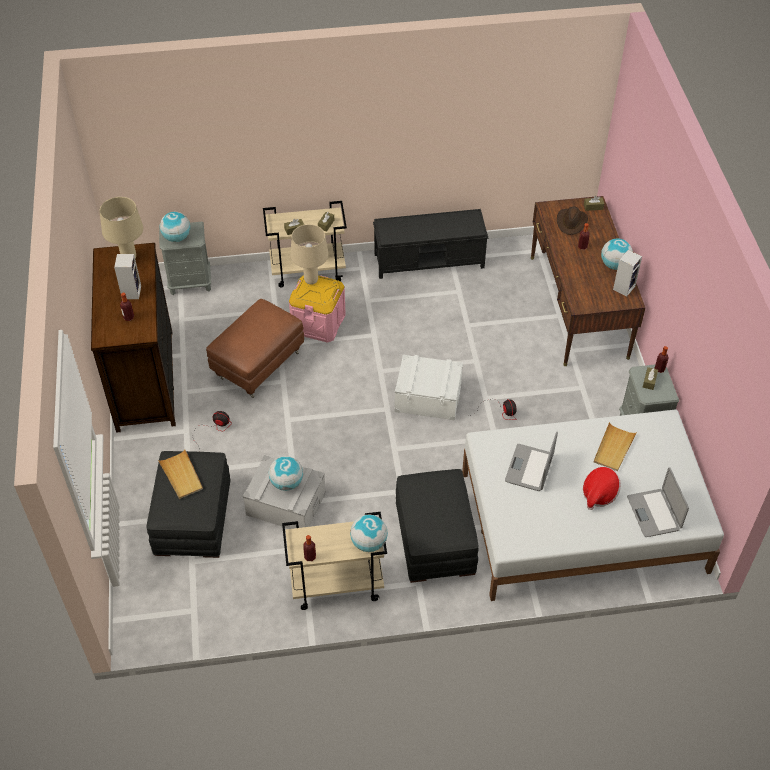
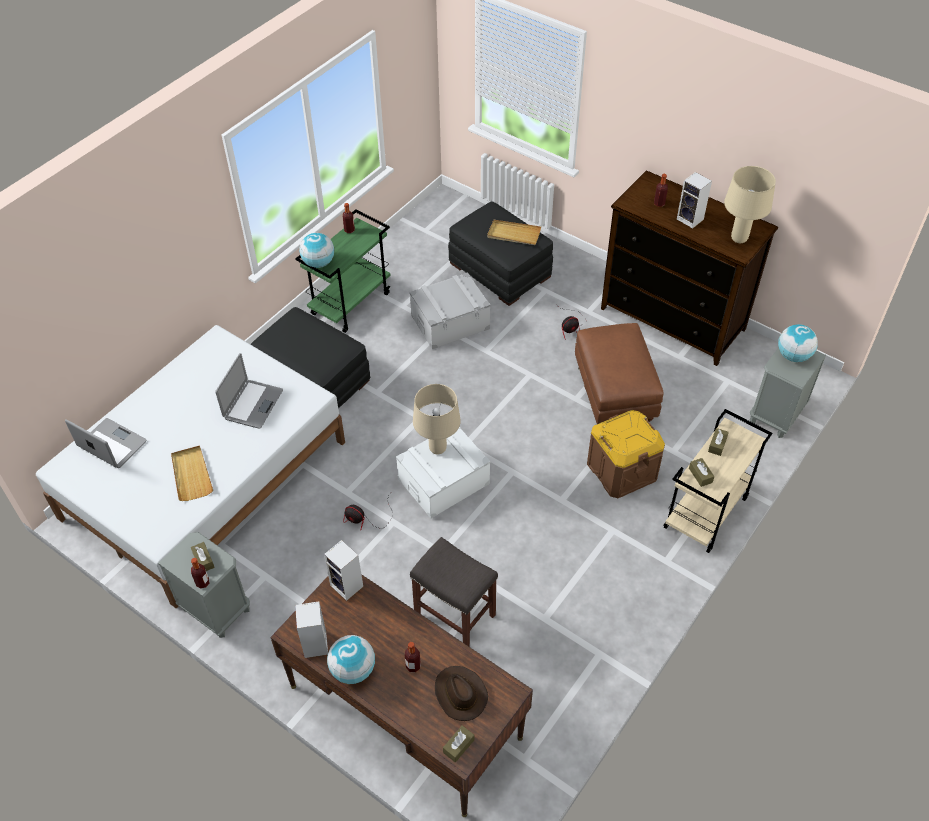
camera: 135 degrees right, 0 degrees up
globe [269,456,303,491] -> none
beige cart [282,512,387,610] -> green cart [295,209,391,333]
pink storage box [289,275,346,343] -> brown storage box [587,410,665,498]
beige table lamp [291,224,329,285] -> beige table lamp moved to [413,384,461,454]
black bench [373,209,488,279] -> none
laptop [505,431,558,491] -> laptop turned 45 degrees clockwise [215,353,283,428]
hat [583,467,621,510] -> none
none -> speaker [324,540,363,601]
none -> grey stool [410,537,498,647]

